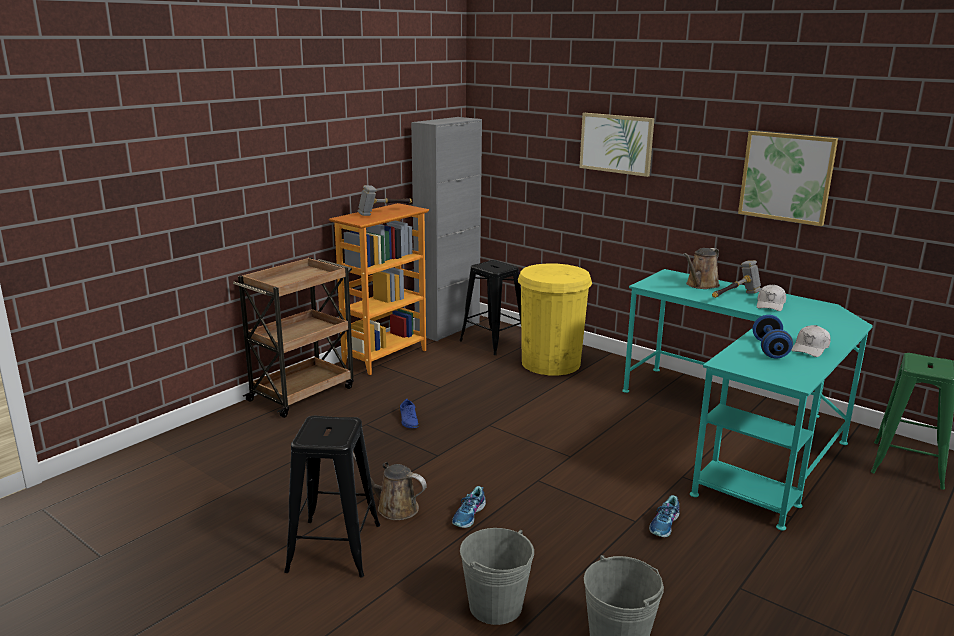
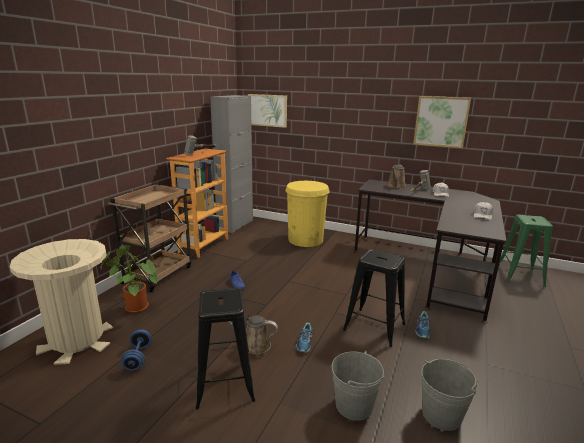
camera: 15 degrees left, 0 degrees up
black stool [459,260,521,355] -> black stool moved to [343,249,405,347]
picture [580,113,655,177] -> picture moved to [248,94,287,128]
turquoise desk [622,269,873,531] -> black desk [354,179,507,323]
blue dumbbell [753,315,793,358] -> blue dumbbell moved to [121,329,152,371]
none -> beige trash can [10,239,113,365]
none -> potted plant [100,245,158,313]

